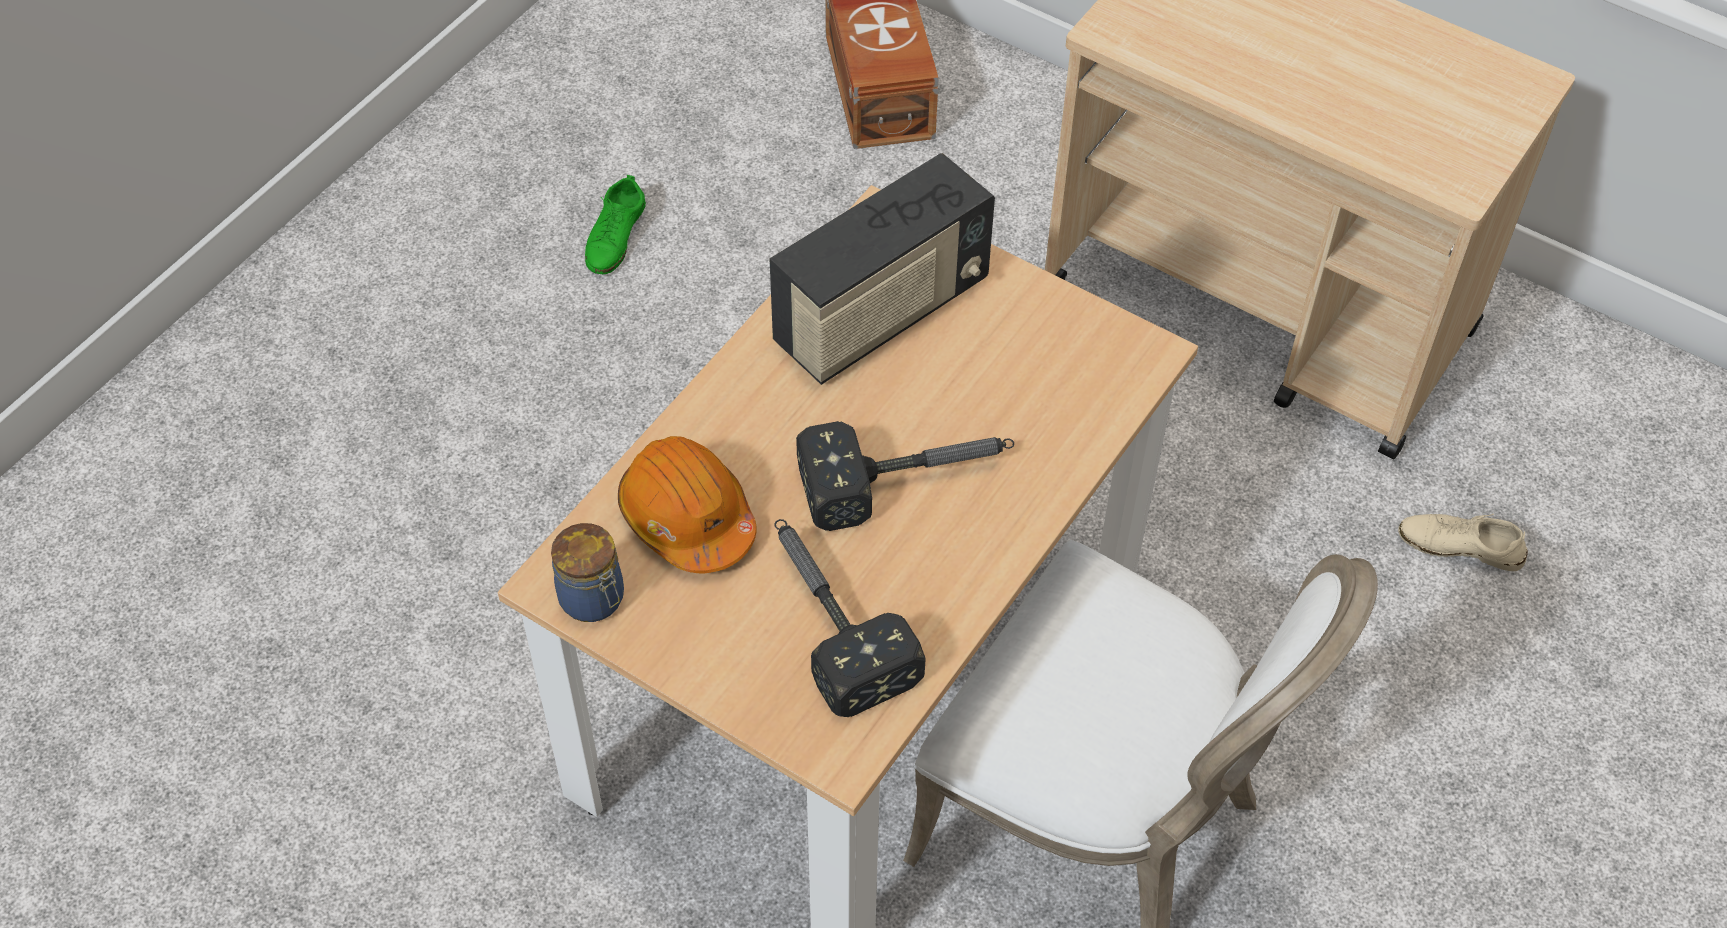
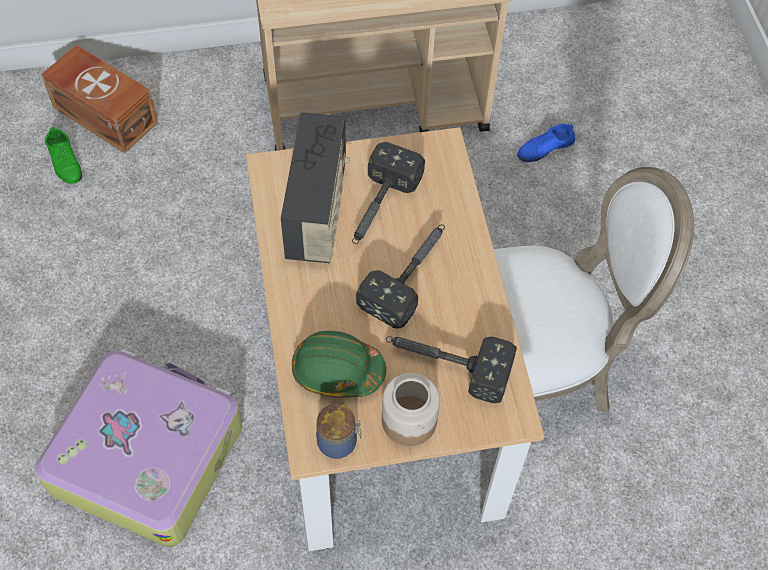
camera: 45 degrees left, 5 degrees up
green shoe [585,175,646,274] -> green shoe moved to [45,127,82,184]
orange hard hat [618,436,756,573] -> green hard hat [292,331,386,398]
beige shoe [1398,514,1528,571] -> blue shoe [517,124,575,162]
none -> suitcase [35,349,243,547]
none -> hammer [352,142,425,244]
none -> jar [382,373,440,446]

